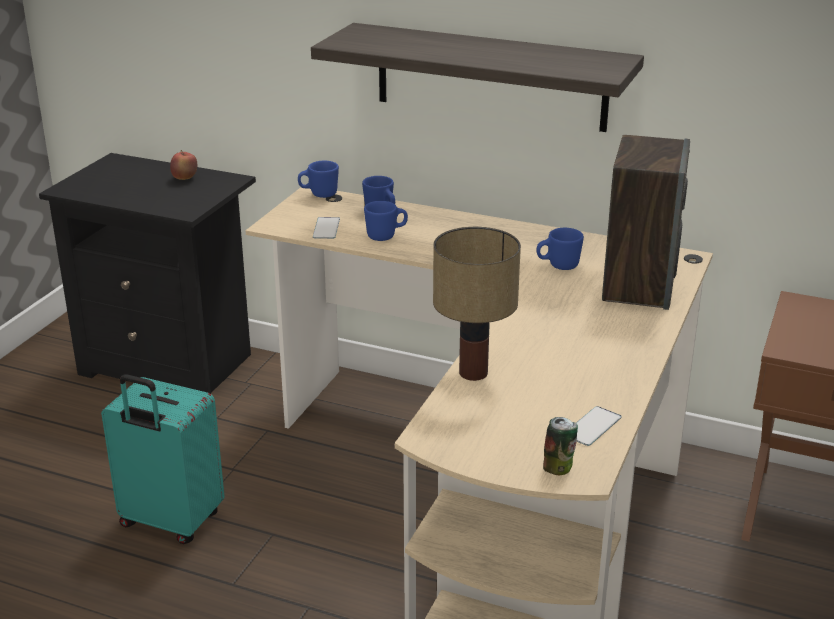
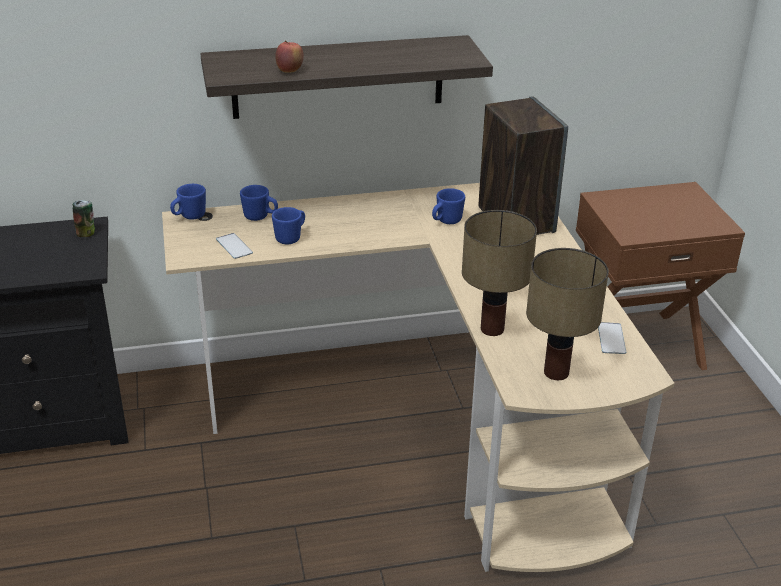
camera: 35 degrees left, 5 degrees up
turquoise suitcase [101,374,225,544] -> none
apple [170,150,197,180] -> apple moved to [276,40,304,73]
can [543,417,578,475] -> can moved to [72,200,95,237]
none -> table lamp [526,248,609,380]

